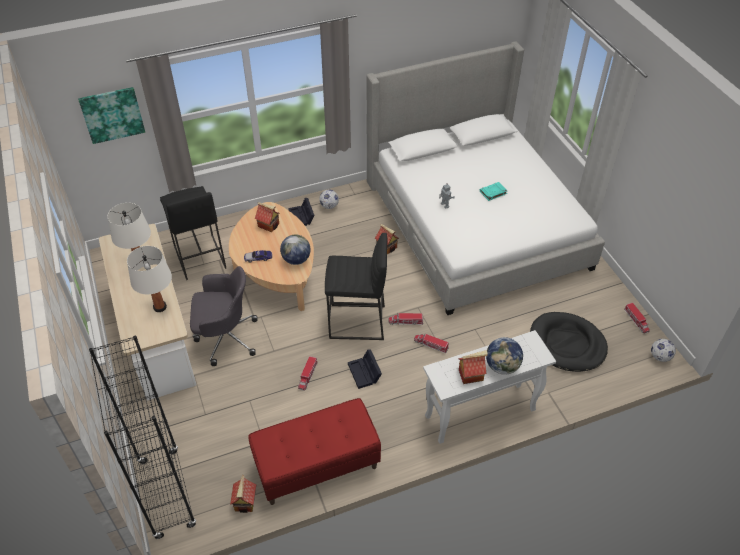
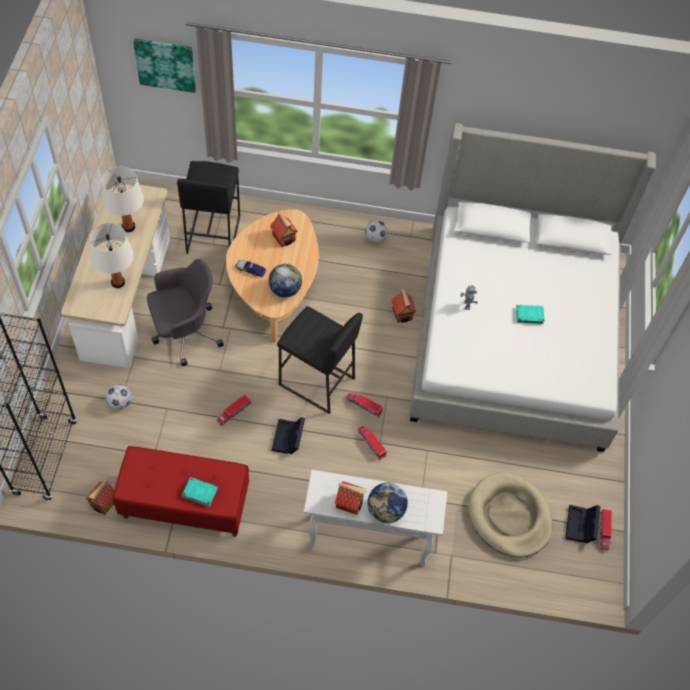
camera: 25 degrees right, 10 degrees up
grey office chair [190,266,257,366] -> grey office chair turned 45 degrees counterclockwise [147,259,224,366]
black storage box [288,198,315,226] -> black storage box moved to [565,505,600,543]
black dog bed [530,312,608,372] -> beige dog bed [468,472,552,557]
football [651,339,676,362] -> football moved to [106,384,132,410]
none -> turquoise book [182,477,218,507]

